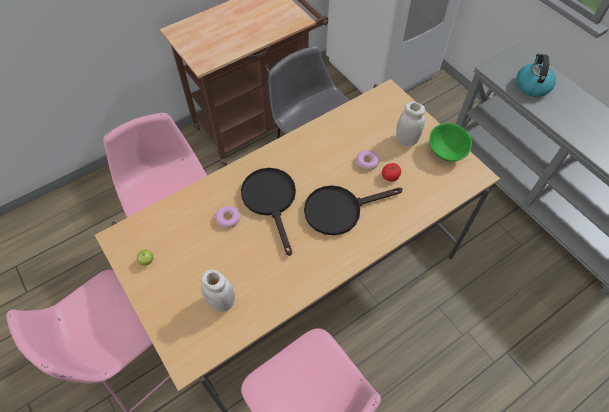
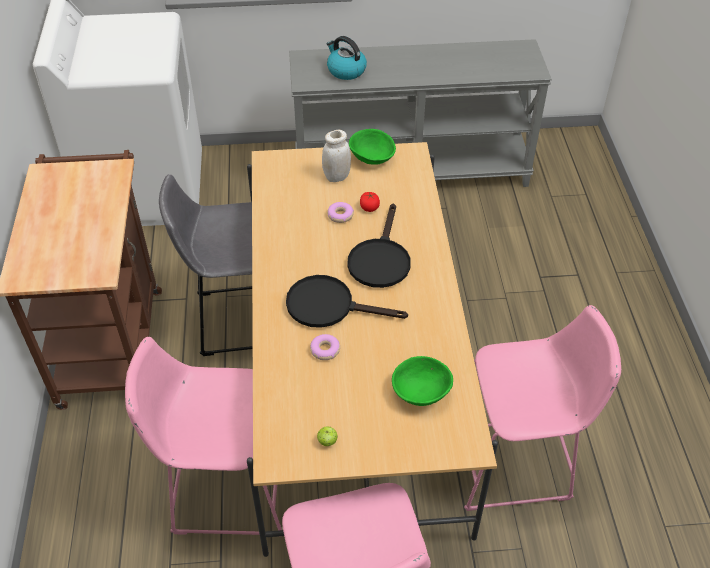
camera: 60 degrees left, 10 degrees down
white jar [201,269,235,312] -> green bowl [392,356,453,406]

